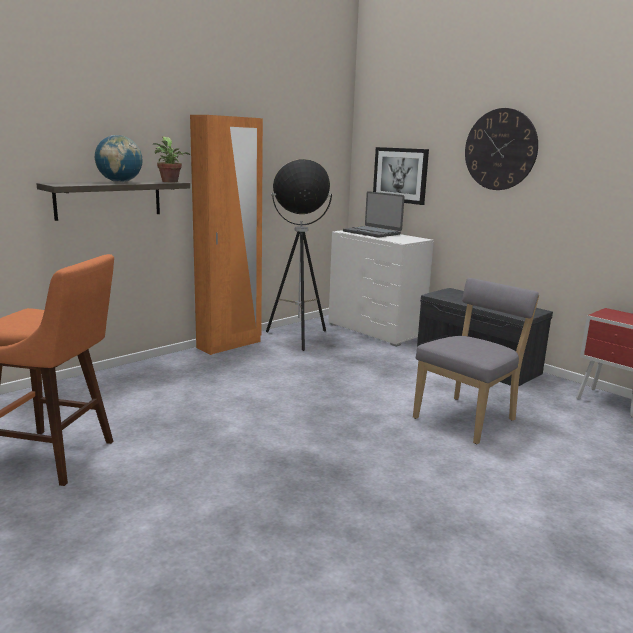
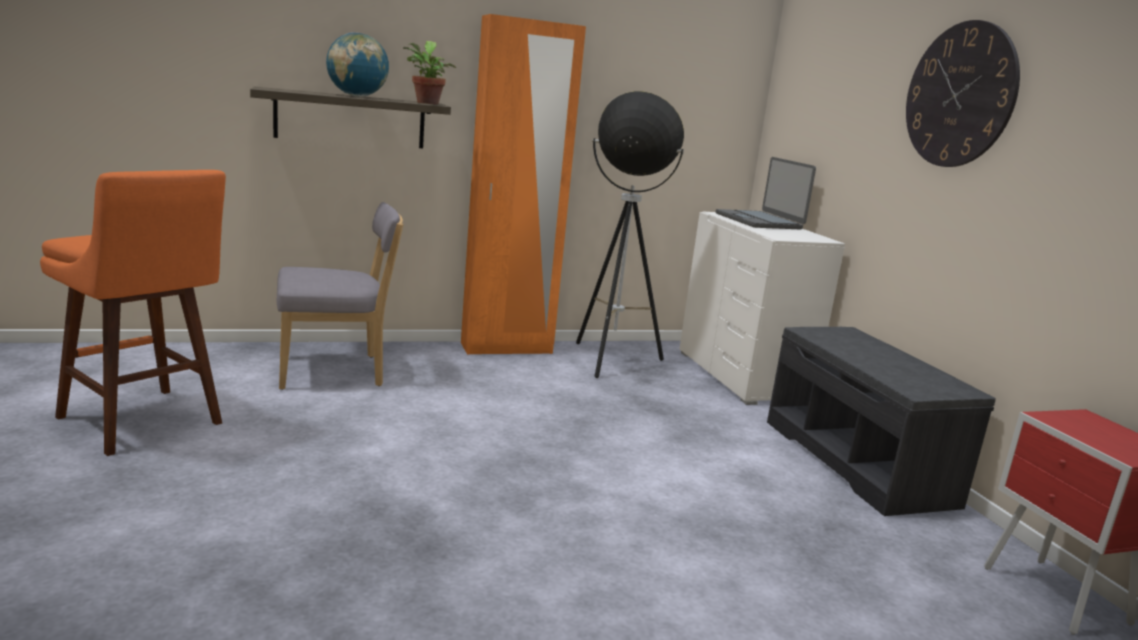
camera: 25 degrees right, 0 degrees up
picture [373,147,429,205] -> none
grey chair [413,278,539,444] -> grey chair moved to [277,202,404,390]

